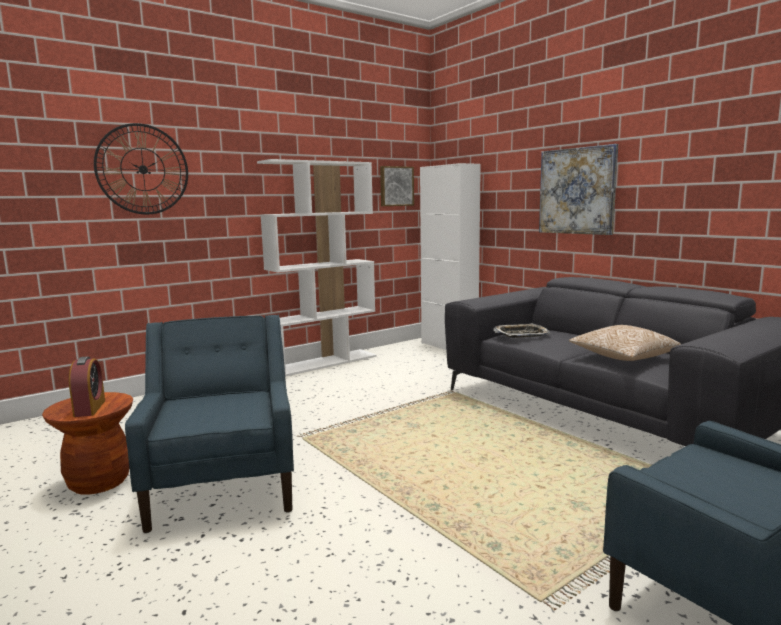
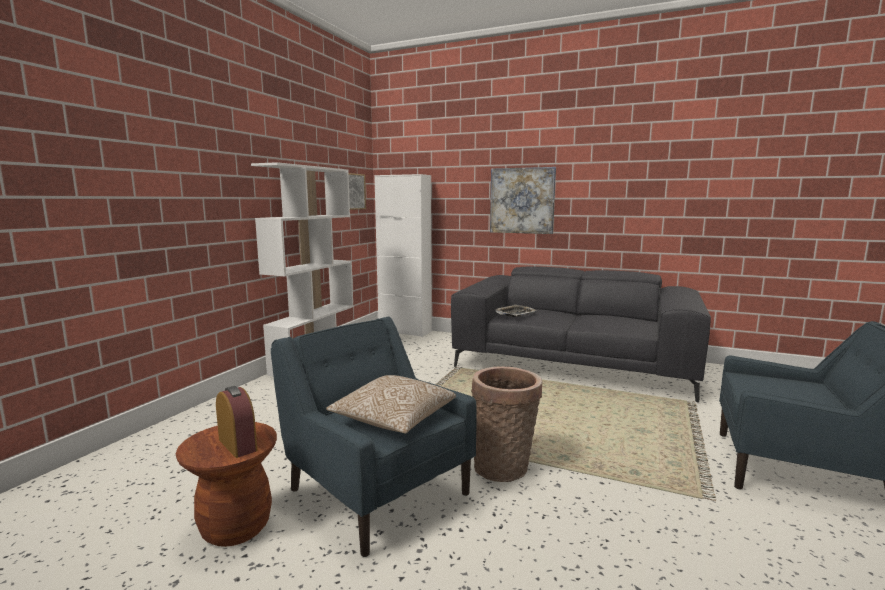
camera: 30 degrees left, 0 degrees up
wall clock [94,123,188,214] -> none
pillow [569,325,681,361] -> pillow moved to [326,375,456,434]
none -> basket [471,366,542,482]

